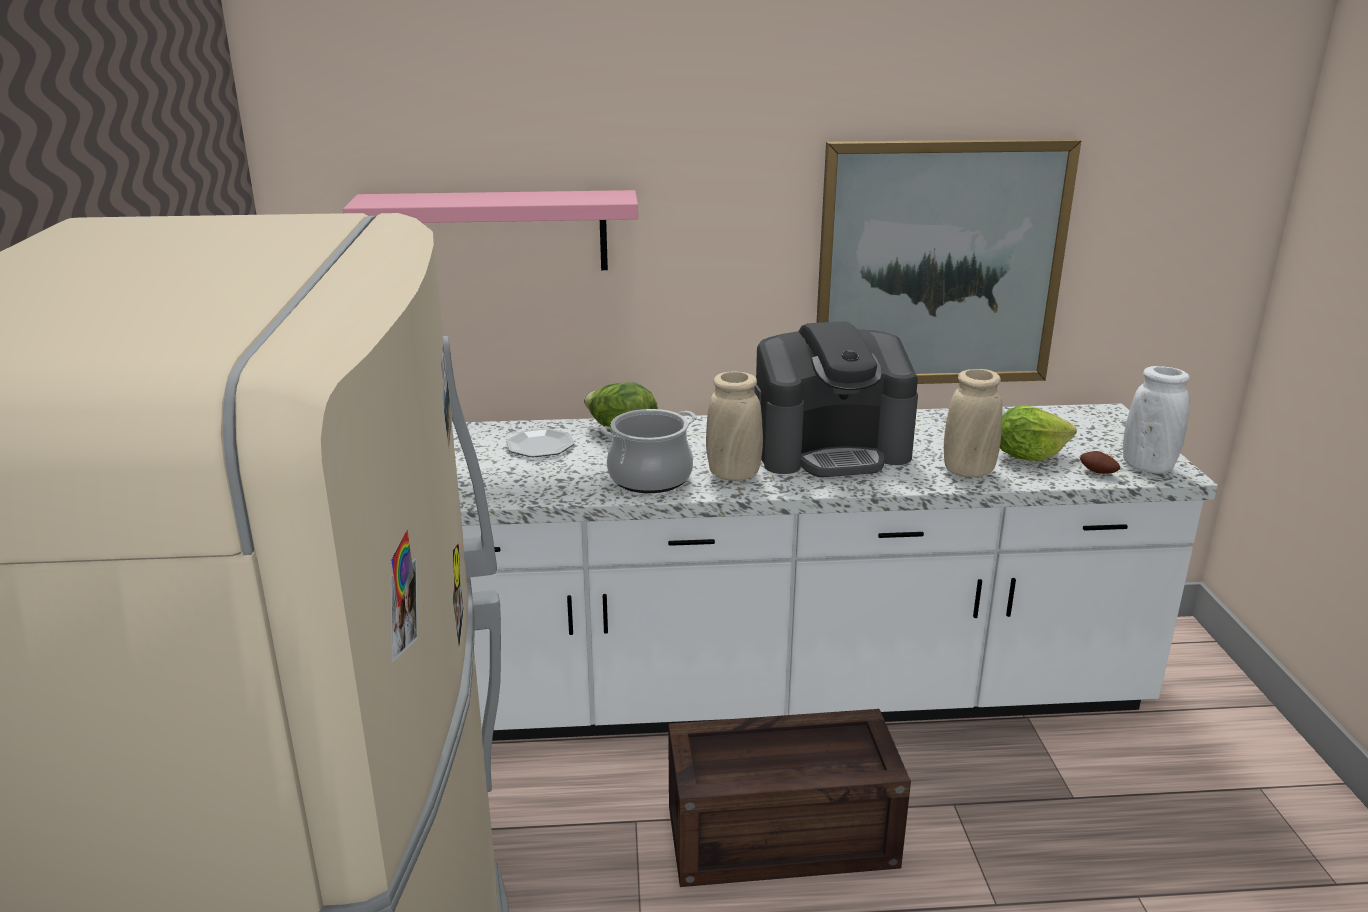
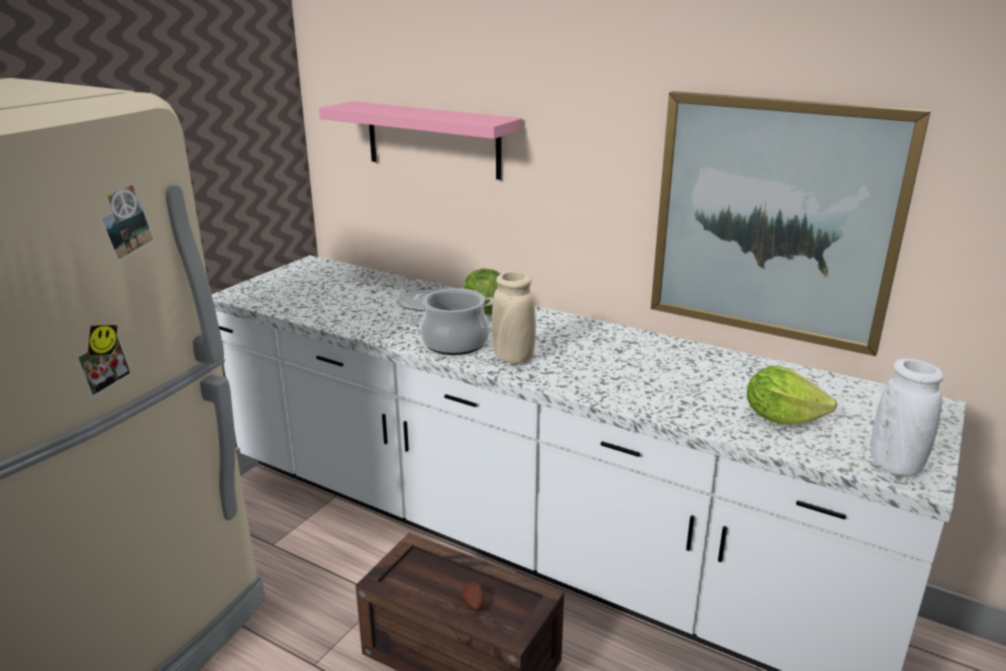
camera: 35 degrees right, 0 degrees up
coffee machine [754,321,918,477] -> none
beige vase [944,369,1002,477] -> none
potato [1080,451,1120,474] -> potato moved to [463,582,484,611]

